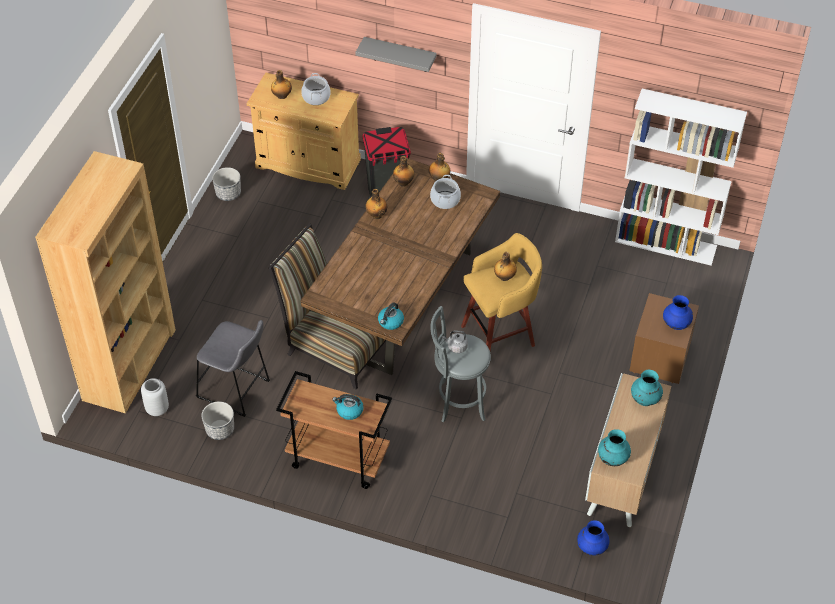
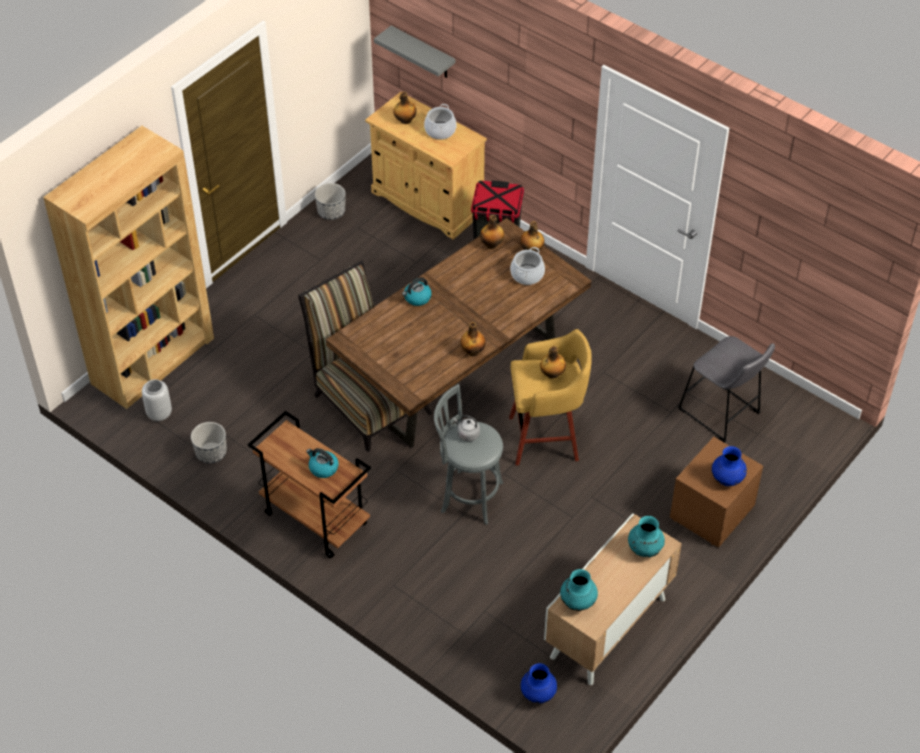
camera: 20 degrees right, 0 degrees up
grey stool [196,320,270,417] -> grey stool moved to [678,336,775,442]
grey shelf [355,37,437,72] -> grey shelf moved to [374,26,456,78]
bottle [365,189,387,219] -> bottle moved to [460,322,486,356]
kettle [378,303,404,330] -> kettle moved to [402,277,432,306]
white bookcase [615,89,747,266] -> none

